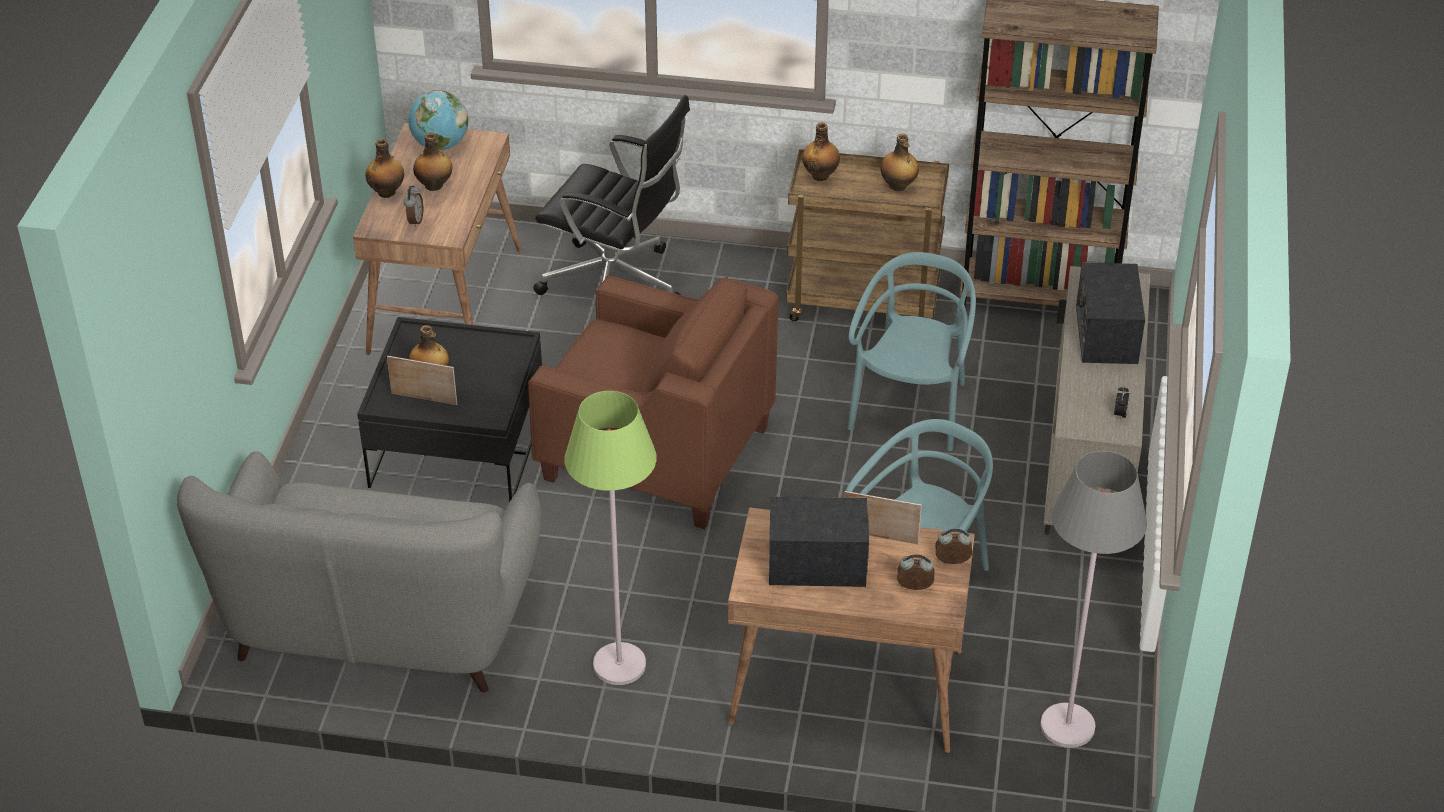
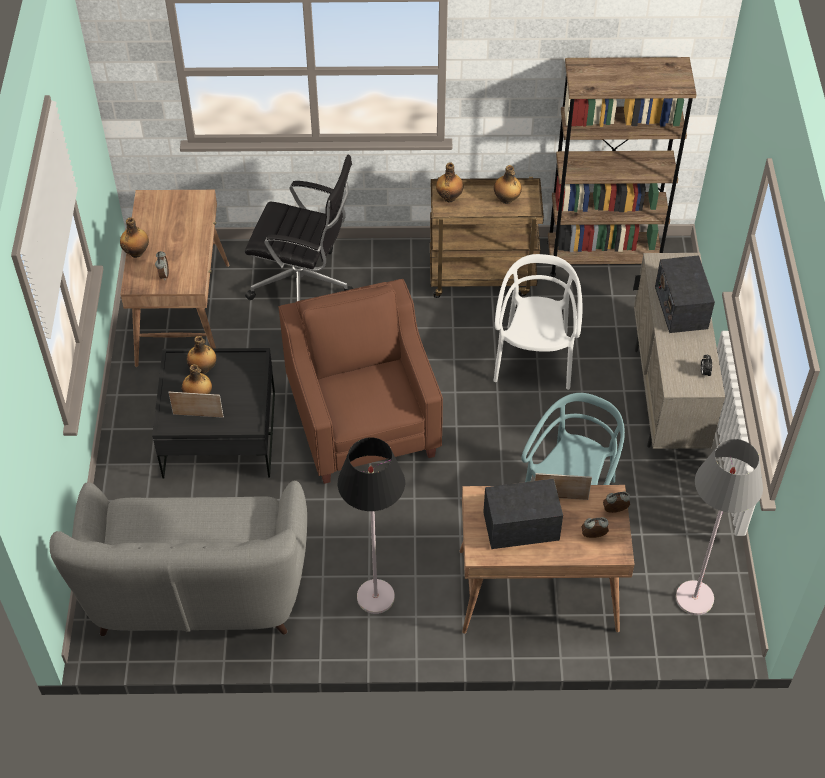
camera: 10 degrees left, 10 degrees up
globe [408,90,468,150] -> none
bottle [413,133,452,191] -> bottle moved to [187,336,216,374]
brown armchair [528,276,779,529] -> brown armchair turned 120 degrees counterclockwise [278,279,443,484]
green floor lamp [564,391,657,685] -> black floor lamp [338,438,405,614]
turquoise chair [848,252,976,451] -> white chair [494,254,582,390]

